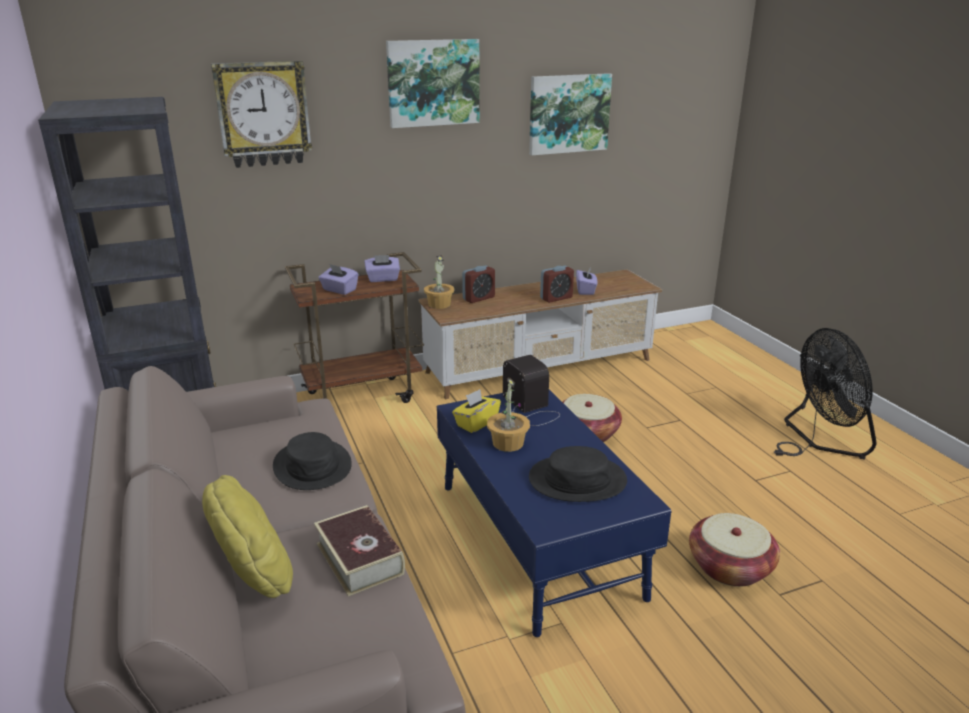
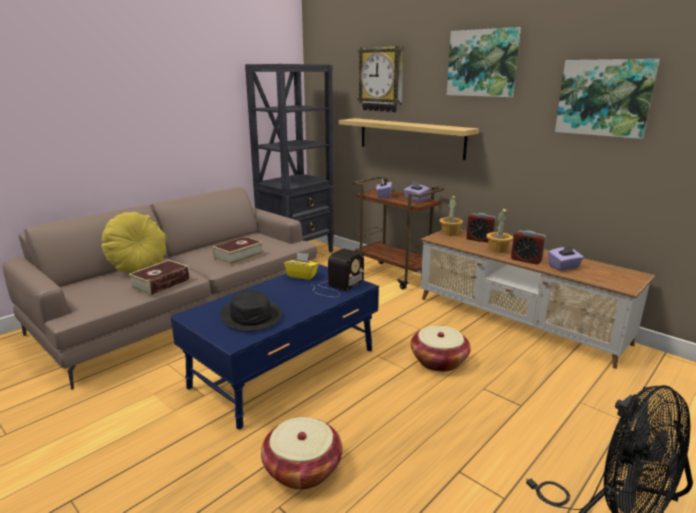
camera: 65 degrees right, 5 degrees down
black hat [273,432,352,490] -> book [212,236,264,265]
potted plant [487,377,530,452] -> potted plant moved to [486,208,513,253]
none -> shelf [339,118,479,160]

